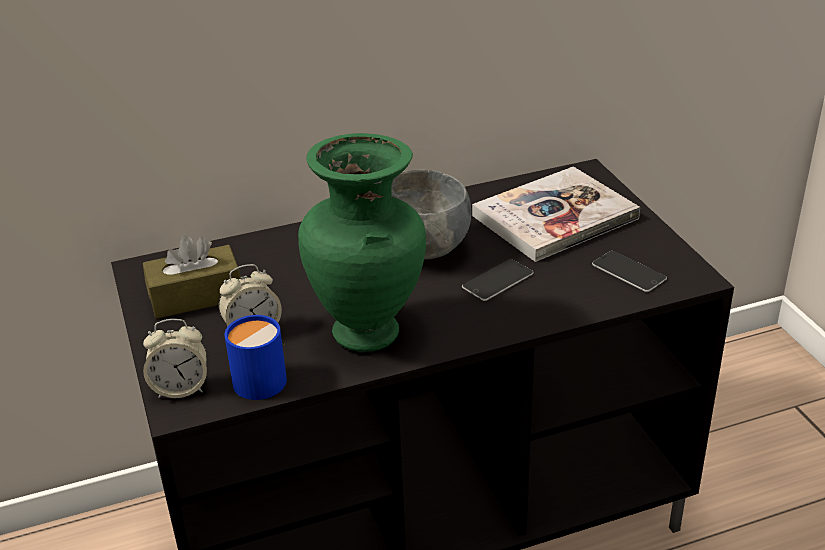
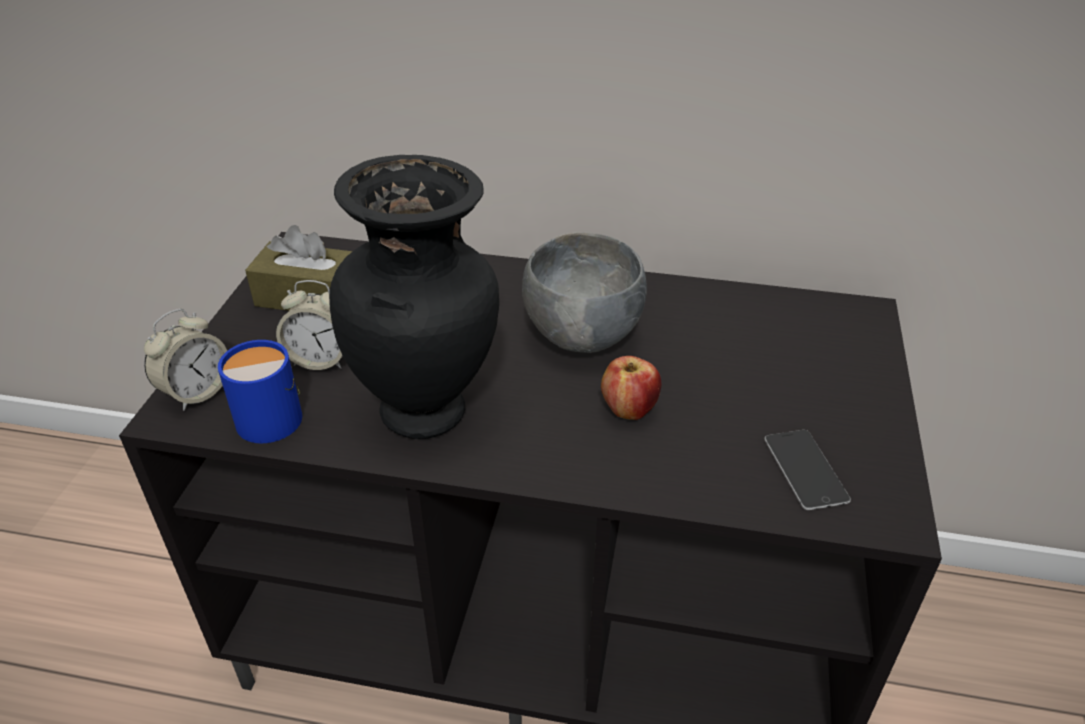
camera: 30 degrees right, 5 degrees up
alarm clock [143,319,207,398] -> alarm clock turned 75 degrees counterclockwise [144,309,227,411]
green vase [298,133,426,352] -> black vase [329,155,499,439]
phone [462,259,534,301] -> apple [601,356,661,420]
book [472,166,640,262] -> none

